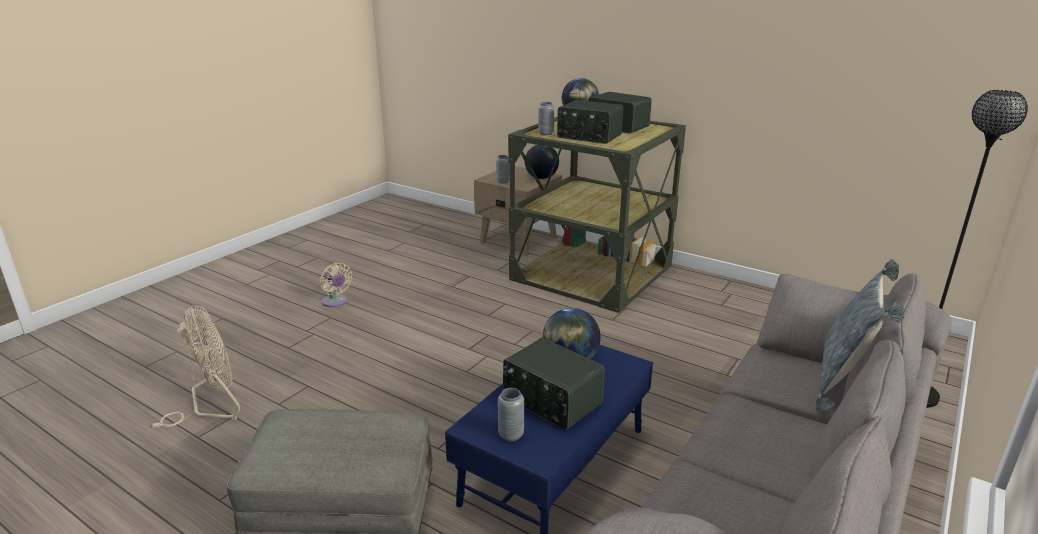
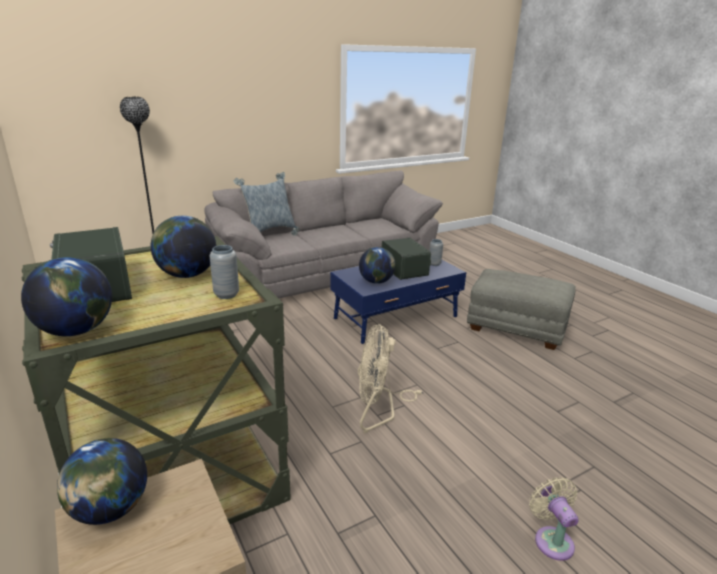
camera: 155 degrees left, 0 degrees up
beige fan [150,305,240,429] -> beige fan moved to [358,324,422,433]
grey vase [496,155,510,184] -> none
radio [557,100,623,144] -> globe [151,216,216,278]

